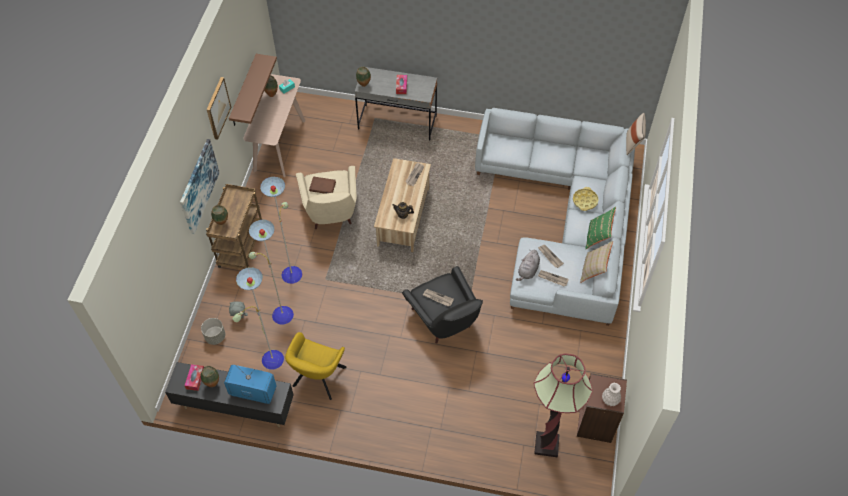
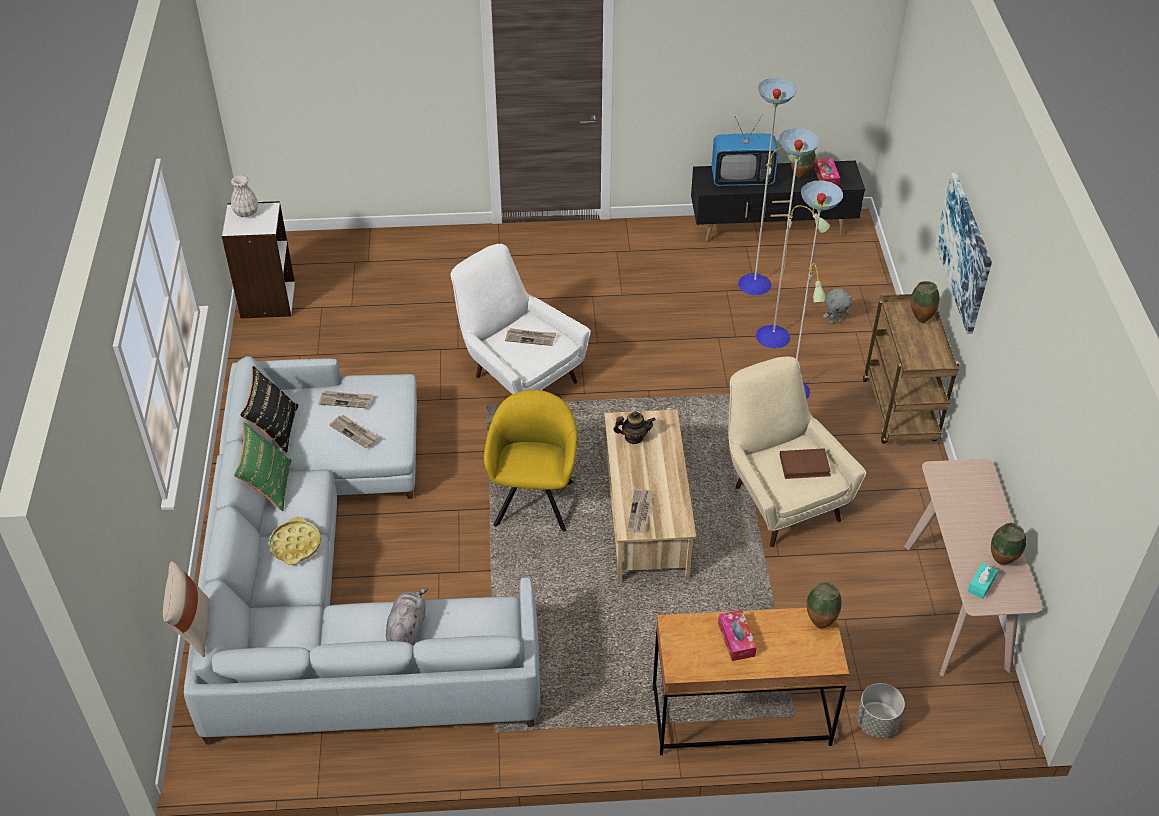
camera: 165 degrees right, 10 degrees down
grey planter [201,318,225,345] -> grey planter moved to [857,683,905,738]
picture [206,77,231,140] -> none
brown shelf [229,54,277,126] -> none
yellow armchair [285,332,347,400] -> yellow armchair moved to [484,390,578,532]
grey desk [355,67,437,140] -> brown desk [652,608,849,755]
black armchair [402,266,483,344] -> white armchair [450,244,591,395]
grey plush toy [516,250,540,281] -> grey plush toy moved to [386,588,428,645]
floor lamp [534,354,593,457] -> none
brown bookcase [577,373,627,443] -> white bookcase [222,201,295,319]
beige pillow [580,241,613,283] -> black pillow [240,366,298,453]

